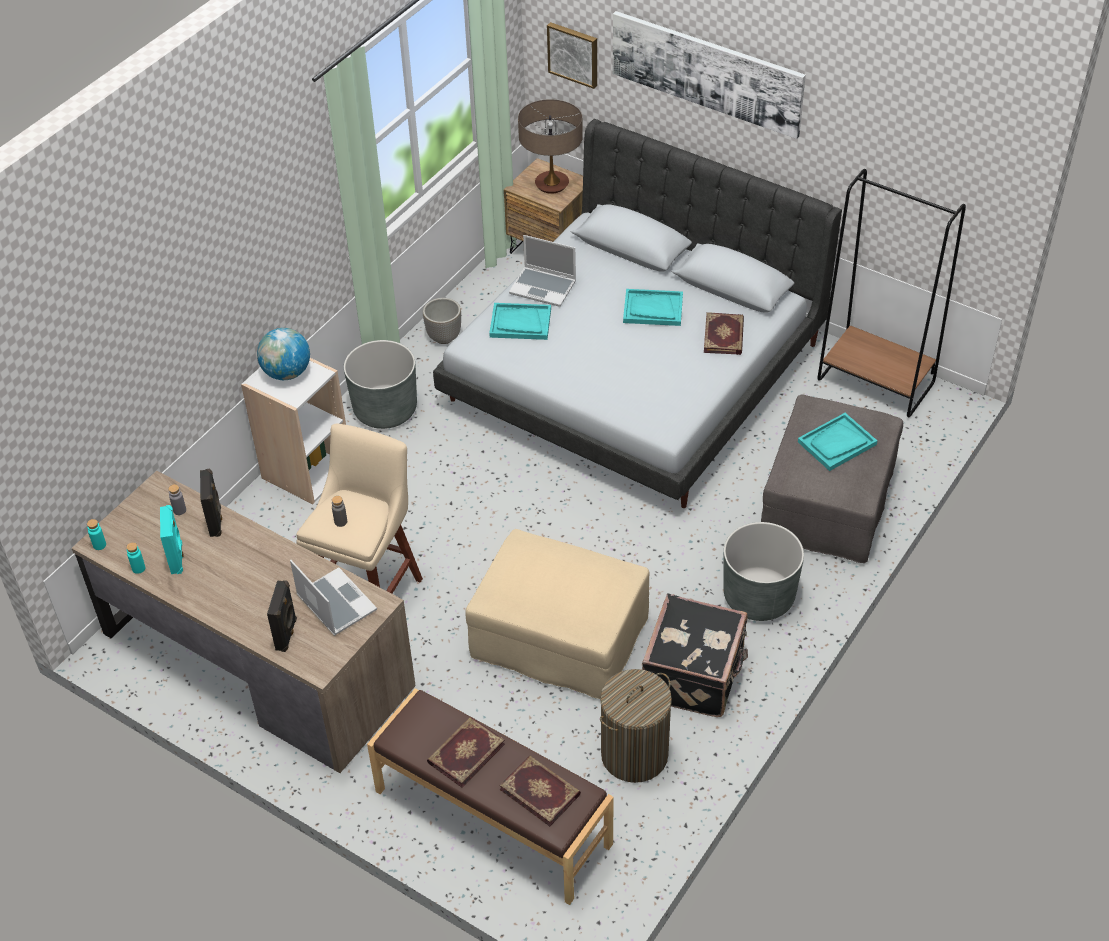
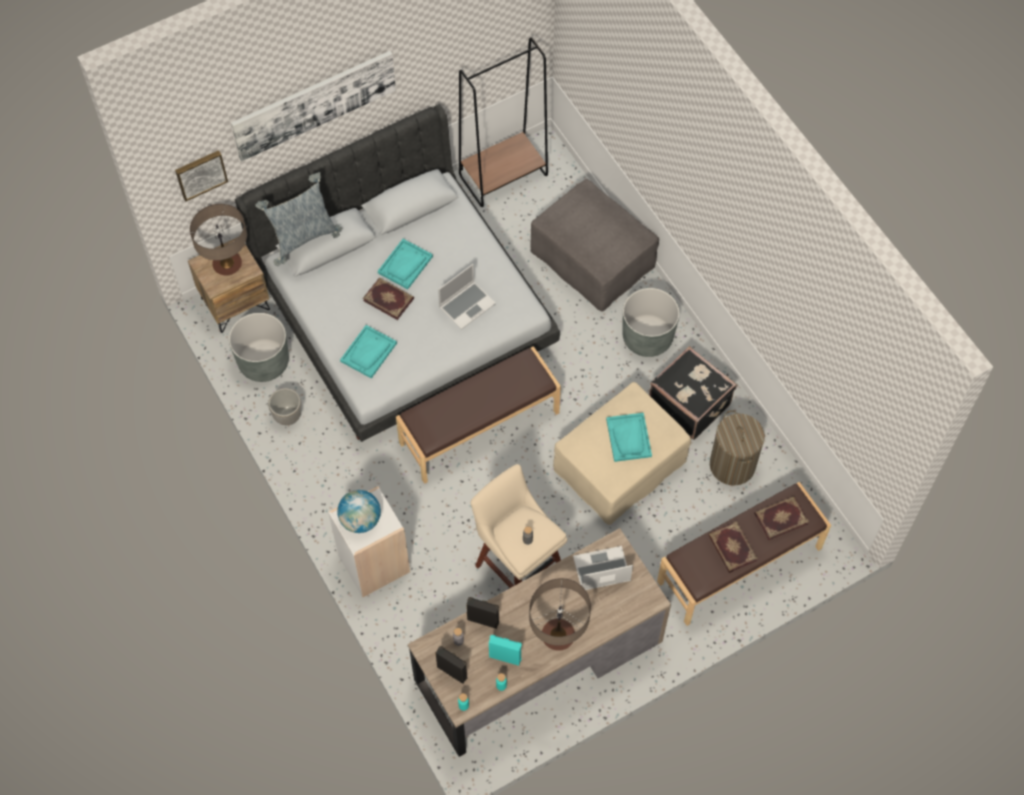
camera: 65 degrees left, 15 degrees up
black speaker [267,580,297,652] -> black speaker moved to [436,646,468,684]
grey planter [344,340,417,429] -> grey planter moved to [229,313,289,382]
laptop [509,235,576,307] -> laptop moved to [438,264,496,330]
book [704,312,744,355] -> book moved to [363,278,414,320]
turquoise tray [798,413,877,471] -> turquoise tray moved to [606,413,652,462]
none -> pillow [255,172,342,266]
none -> brown bench [396,346,561,484]
none -> table lamp [529,578,591,651]

